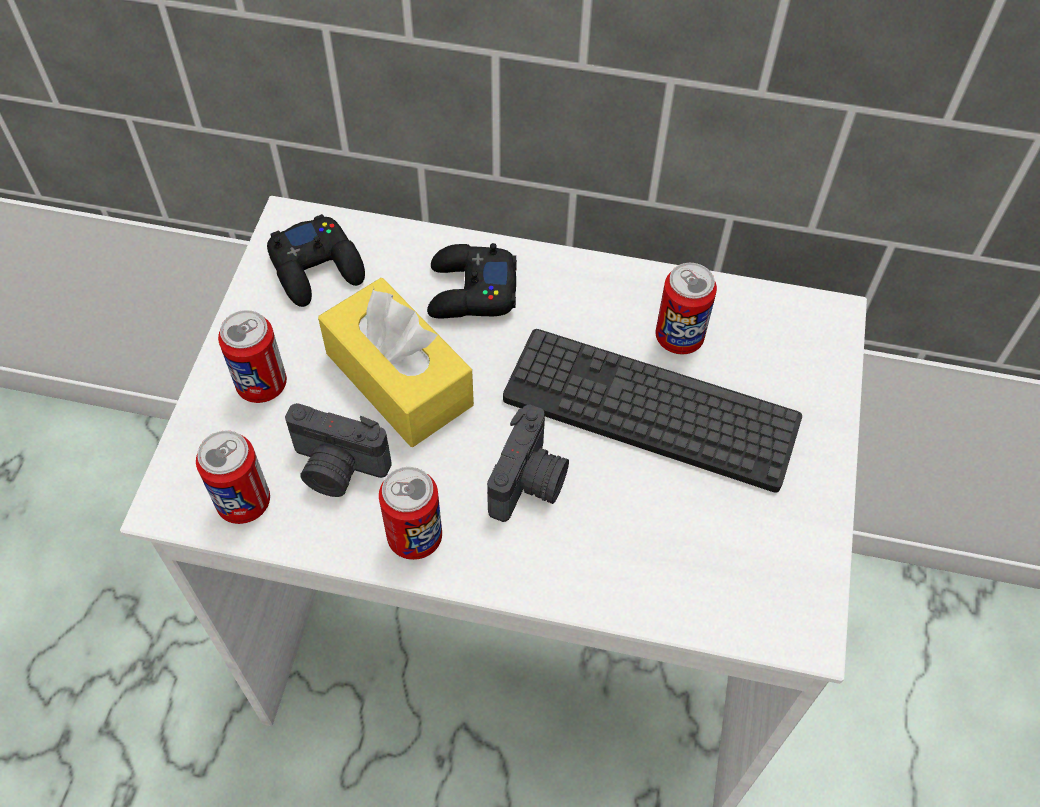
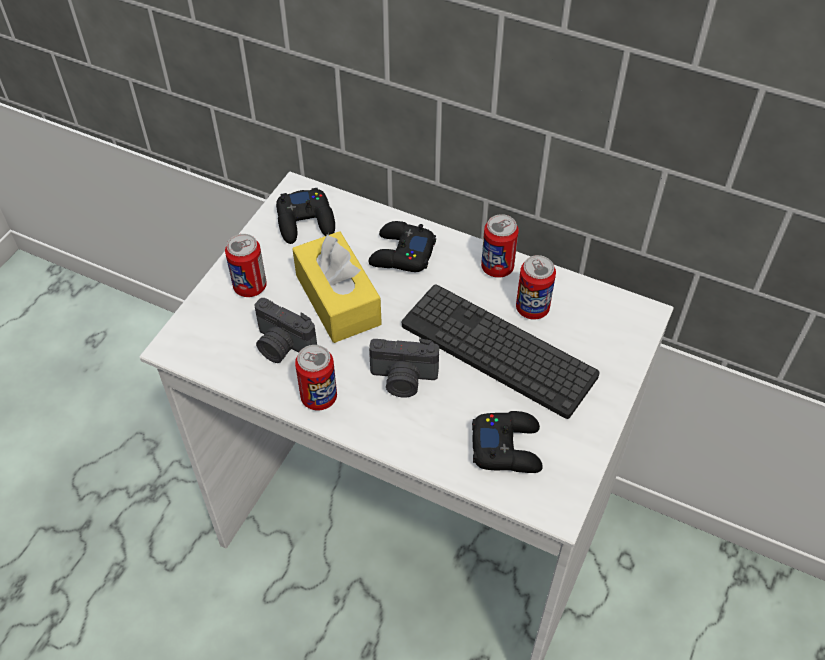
camera: 15 degrees right, 5 degrees down
can [196,431,270,524] -> can moved to [481,214,519,278]
camera [487,405,569,522] -> camera turned 60 degrees clockwise [369,338,439,397]
none -> black game controller [472,411,543,473]

